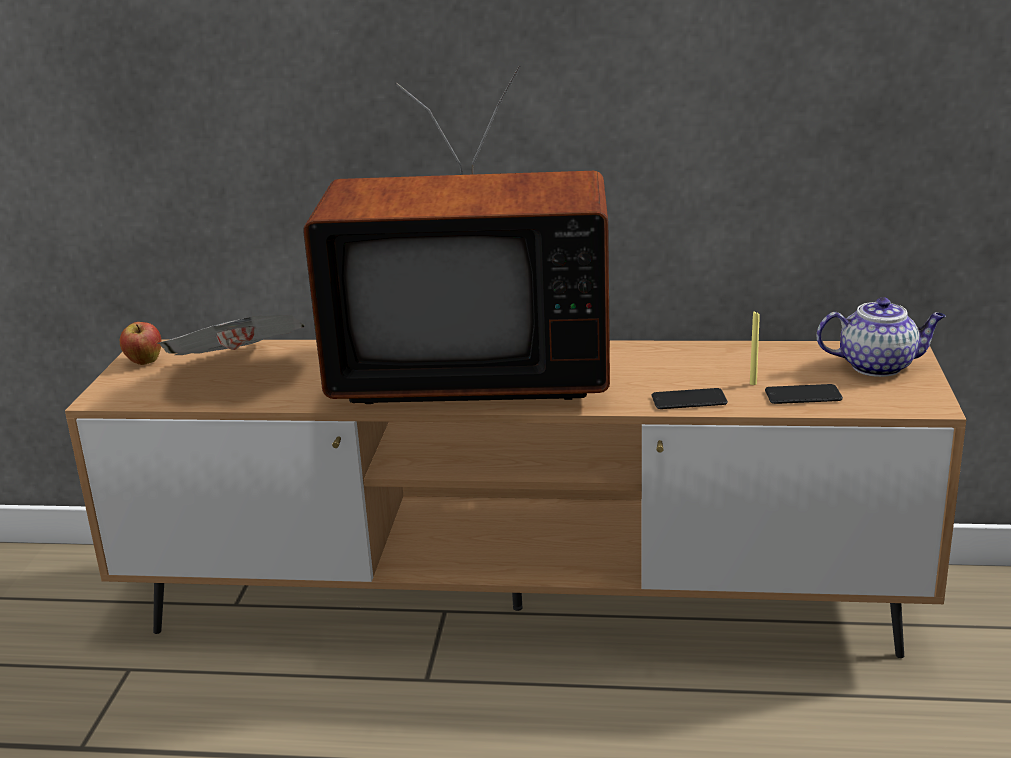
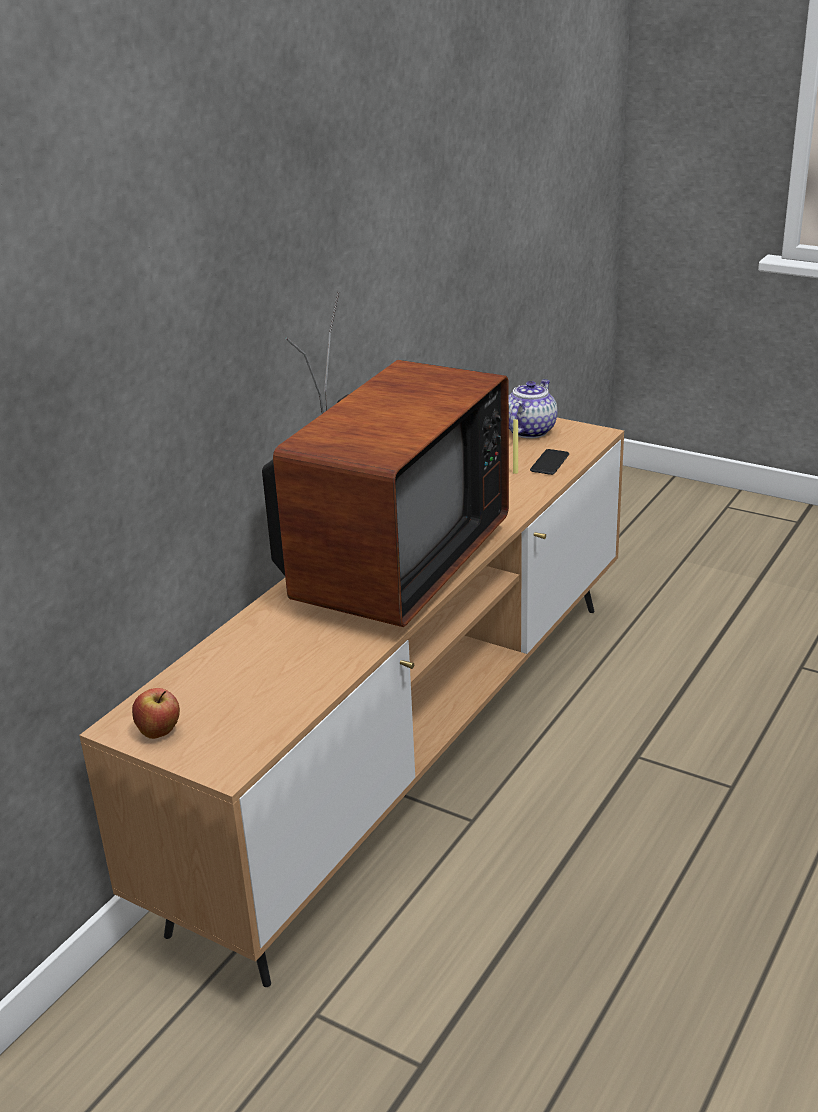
camera: 65 degrees left, 5 degrees up
newspaper [157,315,305,355] -> none
phone [652,388,728,409] -> none

